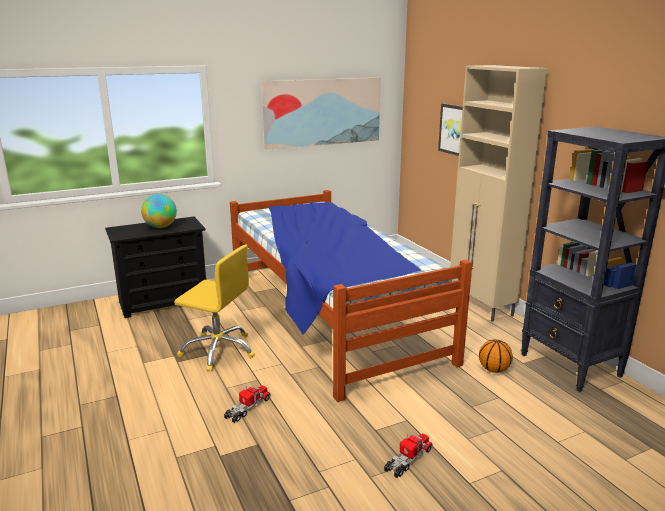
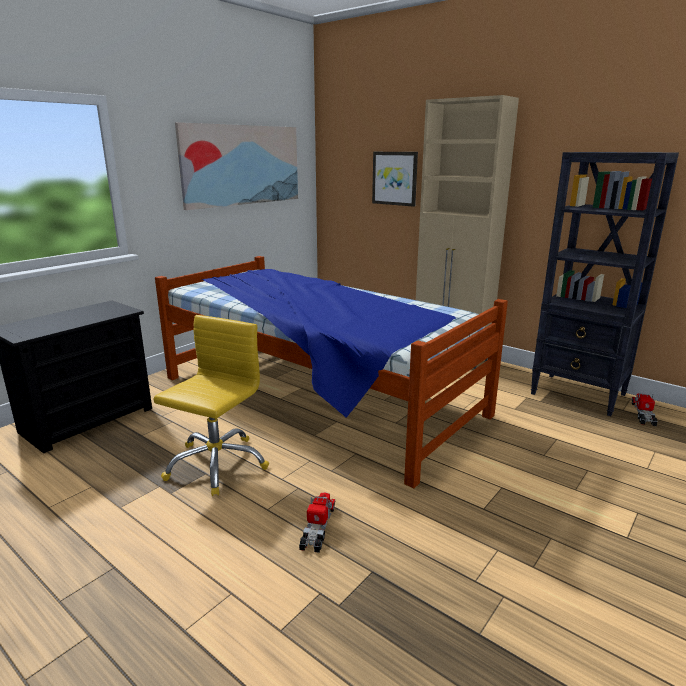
camera: 25 degrees left, 0 degrees up
globe [141,194,177,228] -> none
yellow office chair [174,245,255,371] -> yellow office chair turned 60 degrees counterclockwise [153,315,269,496]
toy truck [384,433,433,478] -> toy truck moved to [632,392,657,426]
basketball [479,339,513,373] -> none

